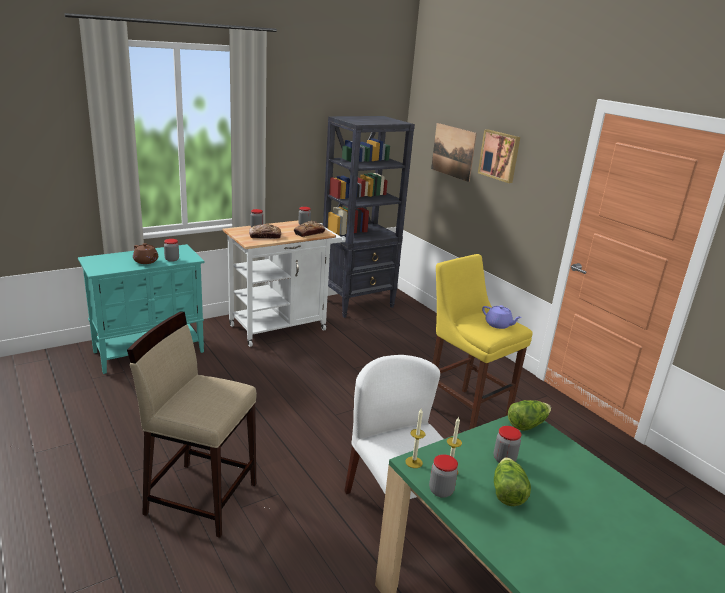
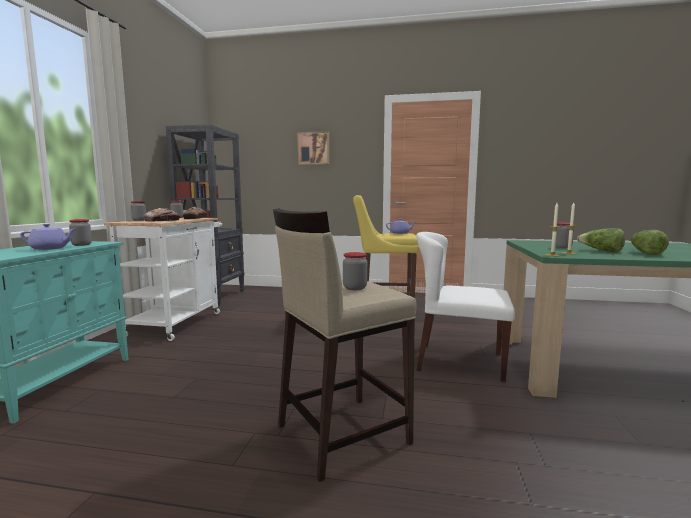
camera: 45 degrees left, 15 degrees down
brown teapot [133,243,158,264] -> purple teapot [20,224,76,250]
jar [429,454,458,498] -> jar moved to [343,252,367,290]
picture [431,123,477,182] -> none
lettuce [508,400,551,431] -> lettuce moved to [631,230,669,255]

